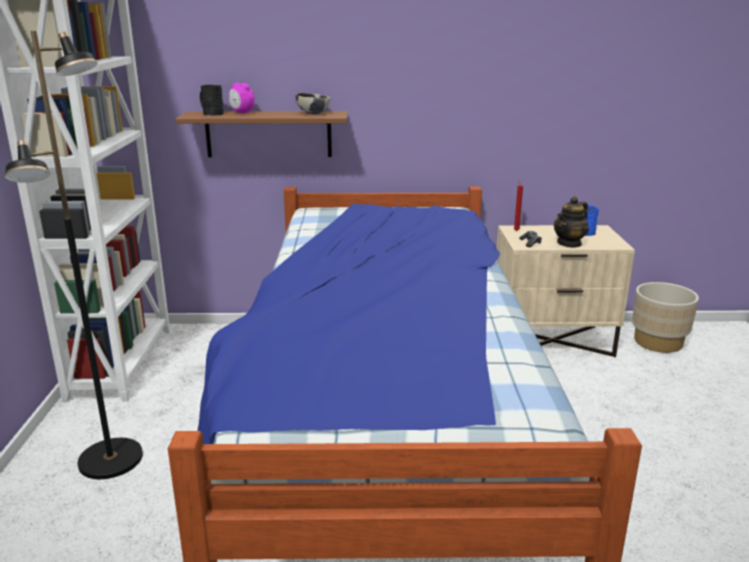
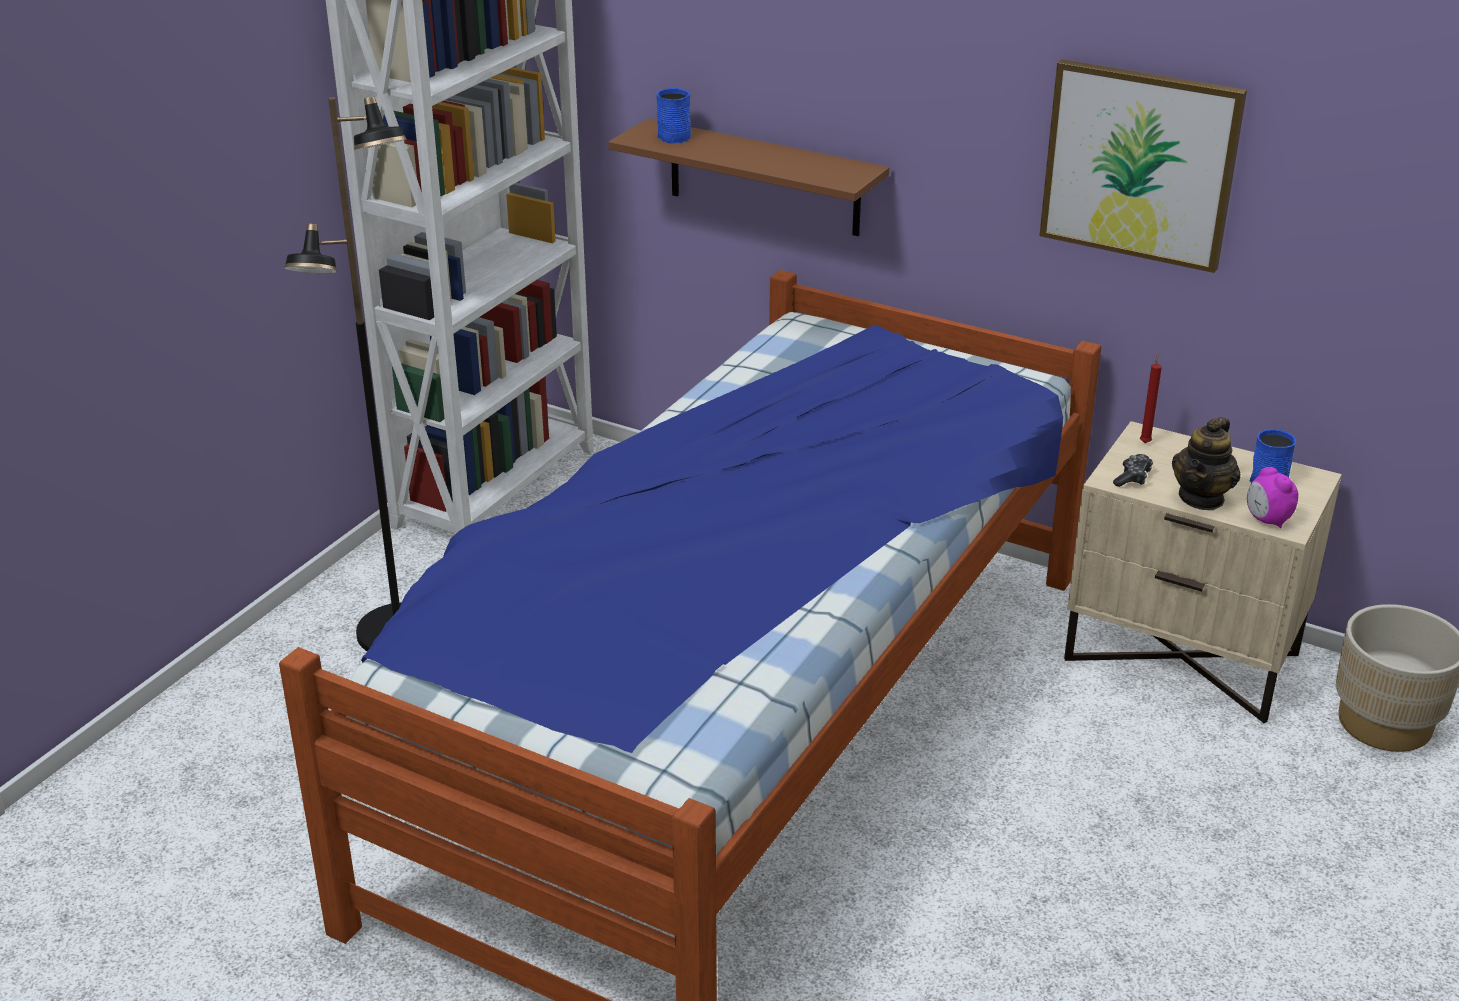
camera: 30 degrees right, 10 degrees up
black mug [200,85,224,116] -> blue mug [656,88,691,143]
alarm clock [229,83,255,113] -> alarm clock moved to [1247,467,1298,528]
bowl [296,93,331,114] -> none
teapot [554,196,589,248] -> teapot turned 45 degrees counterclockwise [1172,417,1240,510]
none -> picture [1039,59,1247,273]

